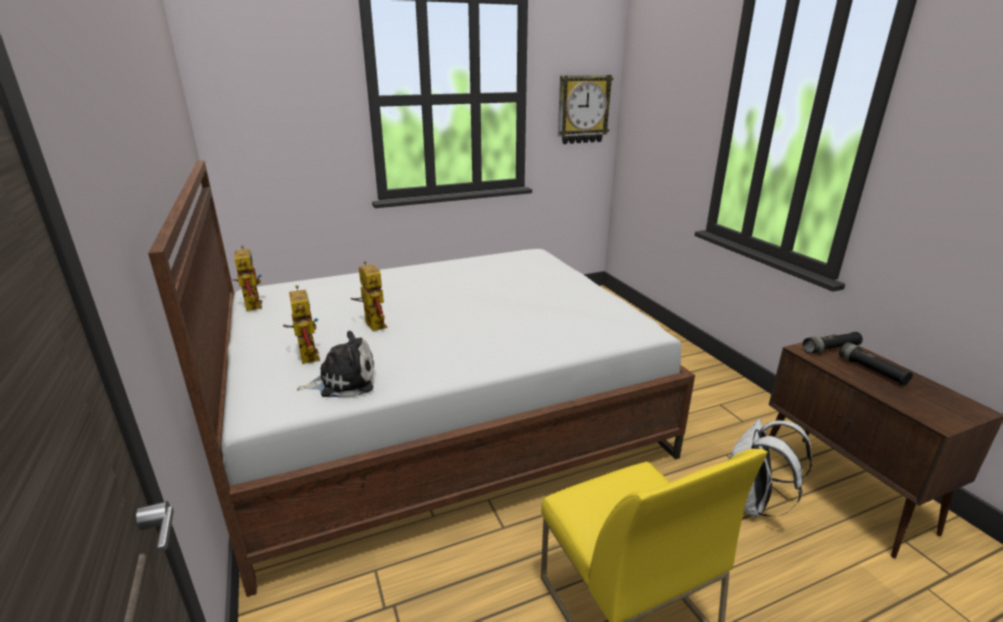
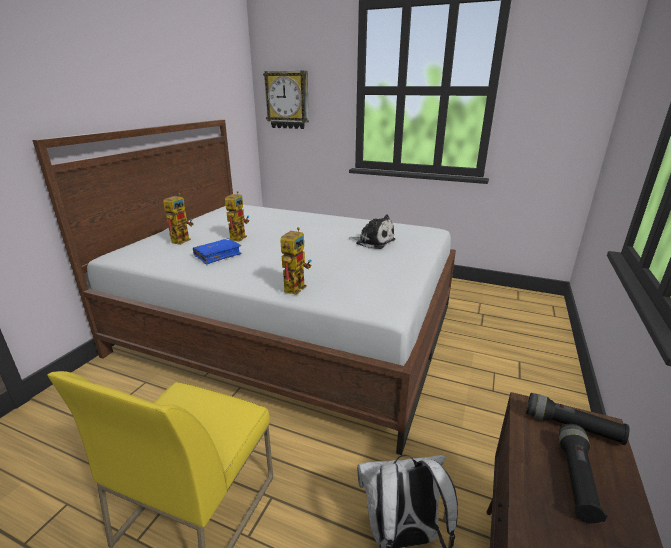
camera: 45 degrees right, 0 degrees up
toy robot [232,245,262,311] -> toy robot moved to [280,227,311,295]
plush toy [297,331,374,397] -> plush toy moved to [349,214,395,249]
wall clock [558,75,613,144] -> wall clock moved to [263,71,309,129]
none -> blue book [193,238,242,265]

